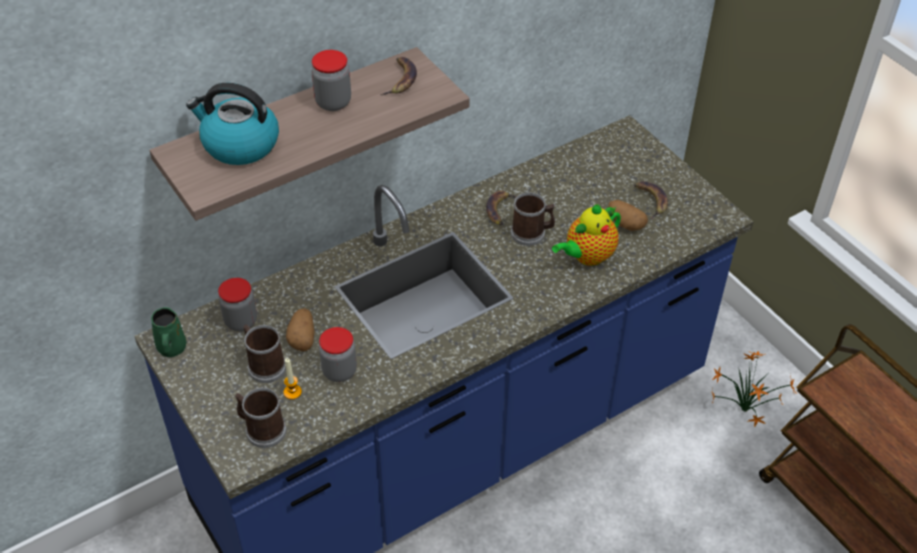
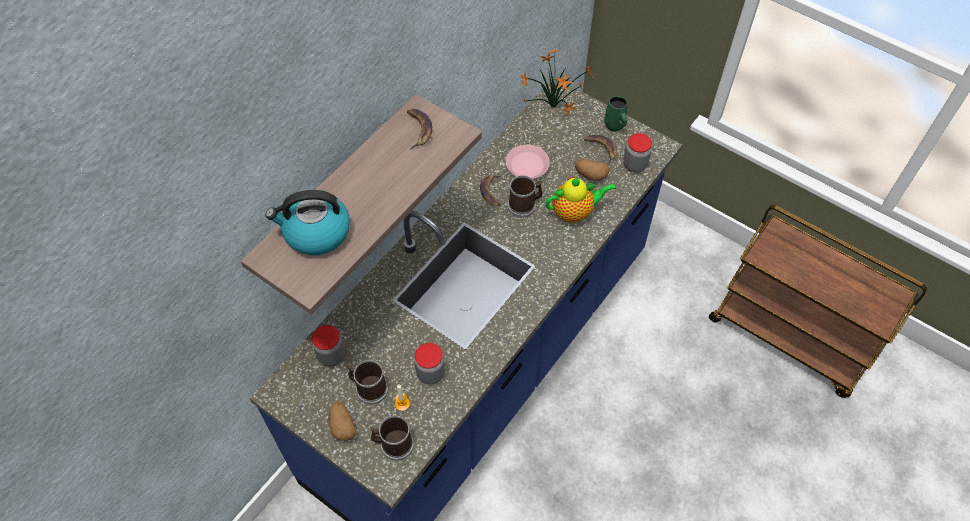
camera: 20 degrees left, 10 degrees up
green mug [151,307,186,357] -> green mug moved to [604,96,628,131]
potato [286,308,315,351] -> potato moved to [329,401,356,441]
jar [311,50,351,111] -> jar moved to [623,133,652,173]
teapot [552,204,621,266] -> teapot turned 135 degrees counterclockwise [545,177,616,223]
potted plant [712,351,797,427] -> potted plant moved to [520,48,594,115]
none -> pink plate [506,145,550,179]

